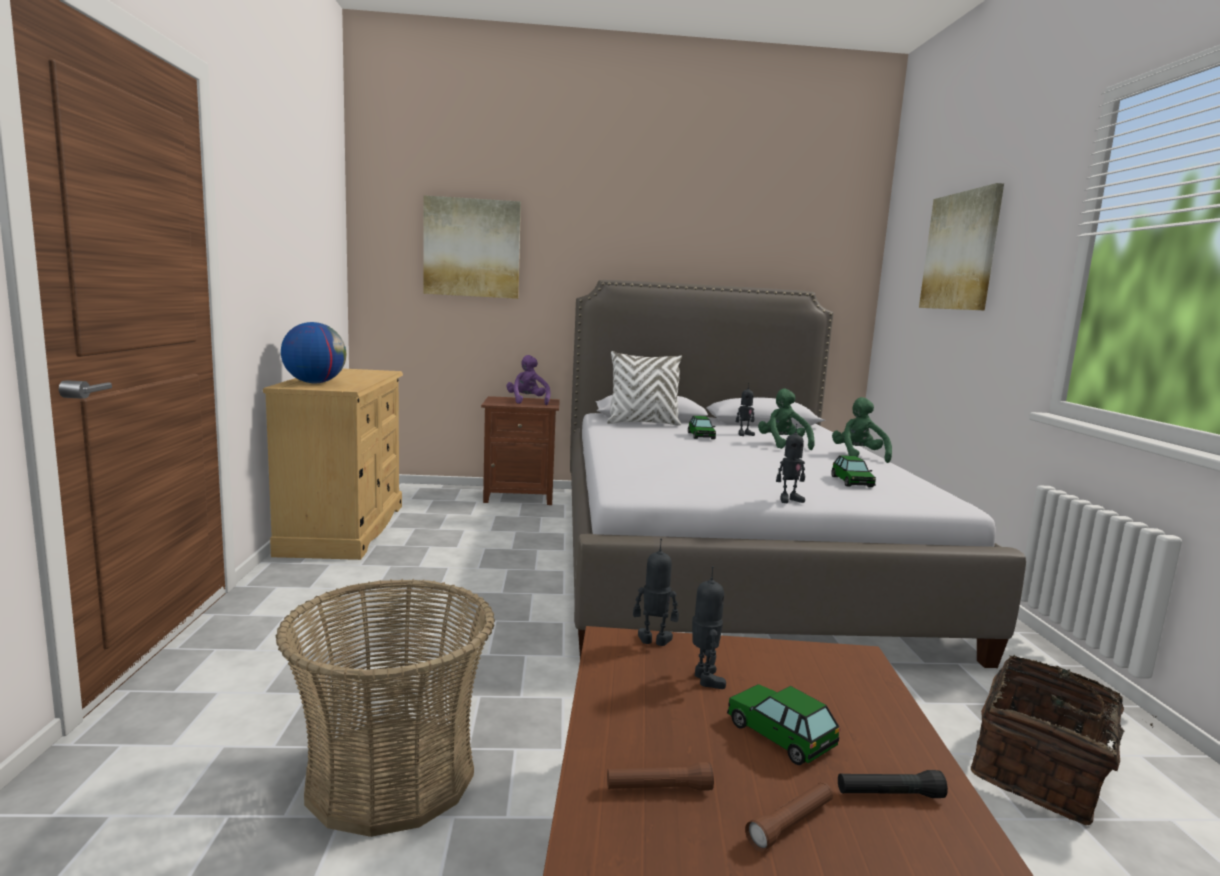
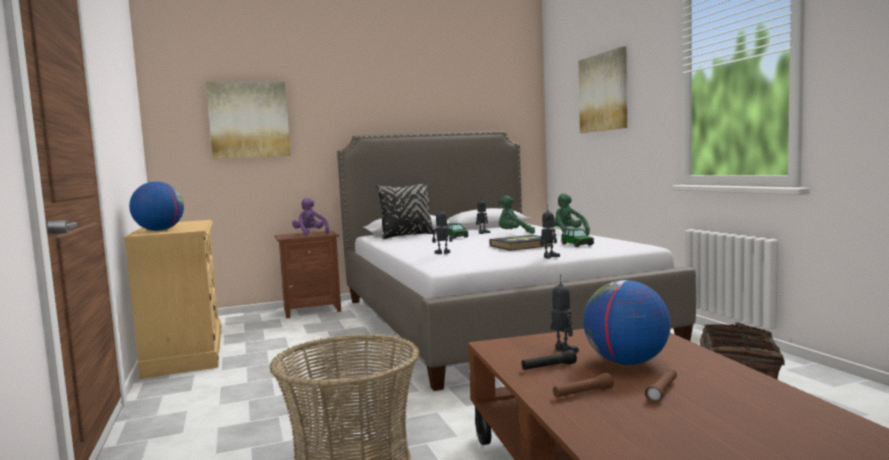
camera: 15 degrees left, 5 degrees down
white pillow [607,351,682,426] -> black pillow [376,183,434,239]
toy robot [633,538,679,646] -> toy robot moved to [432,205,453,254]
toy car [727,684,840,765] -> globe [583,280,671,365]
green plush toy [758,389,815,450] -> green plush toy turned 60 degrees counterclockwise [498,196,535,234]
black flashlight [838,770,948,798] -> black flashlight moved to [521,350,577,370]
none -> book [489,235,554,251]

